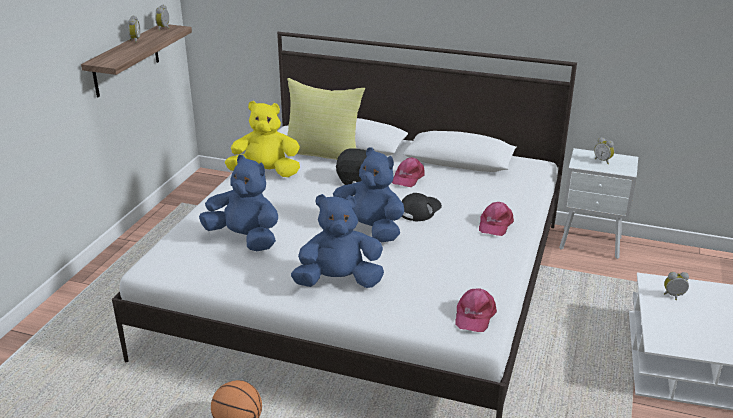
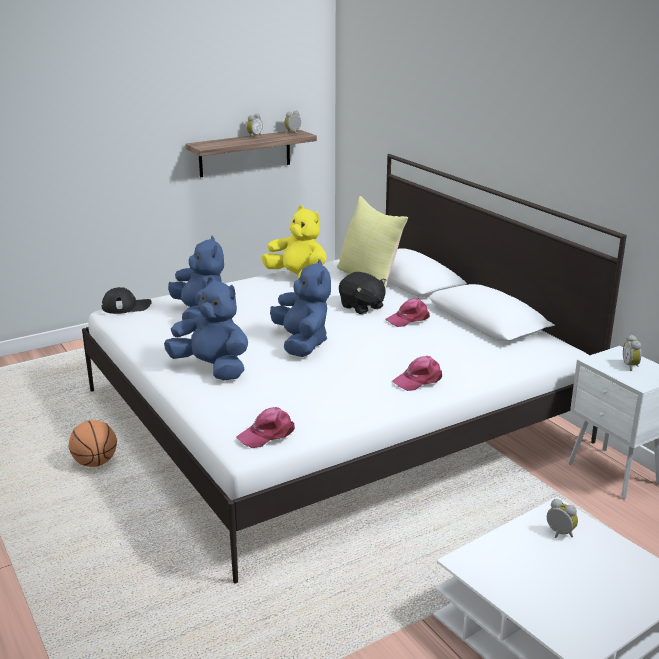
camera: 40 degrees right, 5 degrees down
black cap [402,193,442,221] -> black cap moved to [101,287,152,314]

